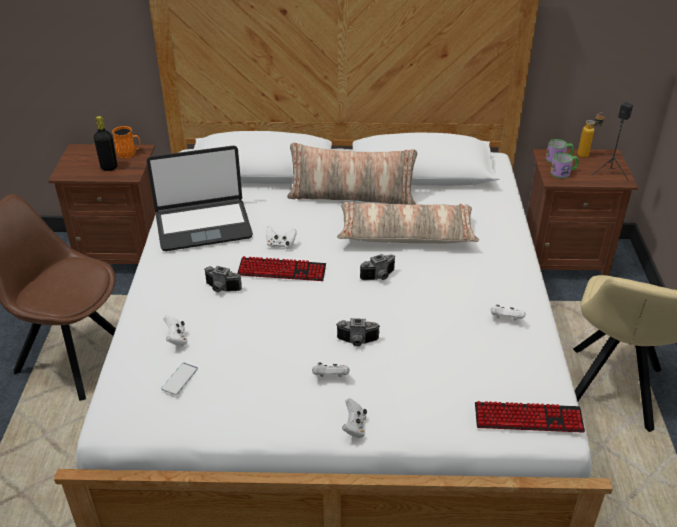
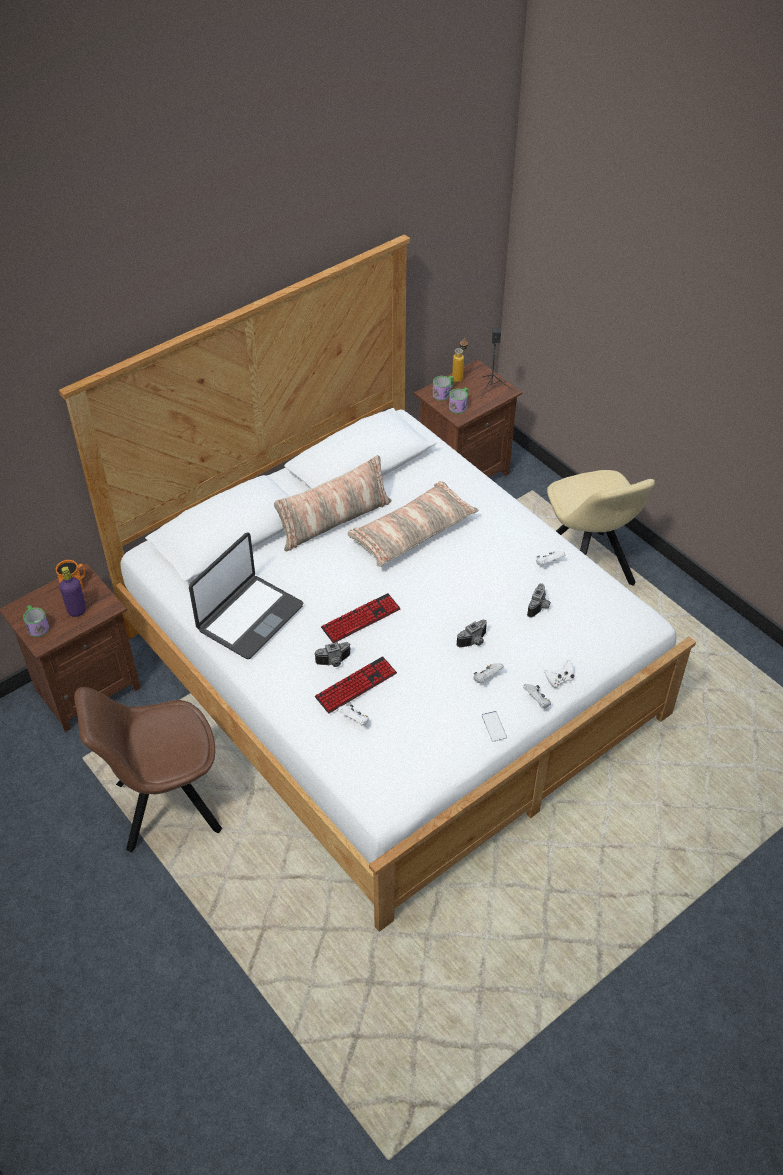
camera: 40 degrees left, 10 degrees up
black bottle [94,116,117,171] -> purple bottle [59,566,86,617]
phone [161,363,198,395] -> phone moved to [482,711,507,742]
white game controller [266,226,296,249] -> white game controller moved to [544,660,574,688]
camera [360,254,395,280] -> camera moved to [527,583,550,618]
keyboard [475,401,585,433] -> keyboard moved to [315,656,397,714]
none -> mug [23,605,49,637]

